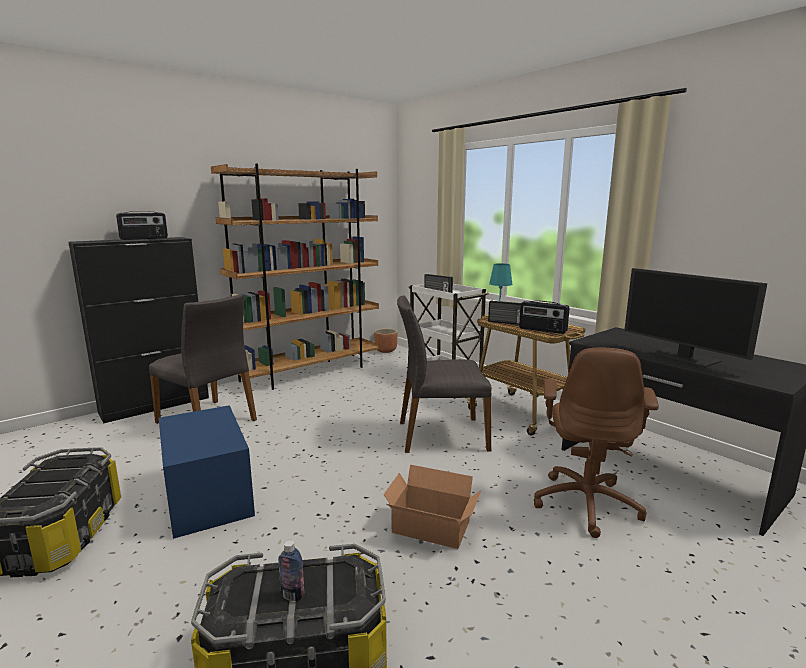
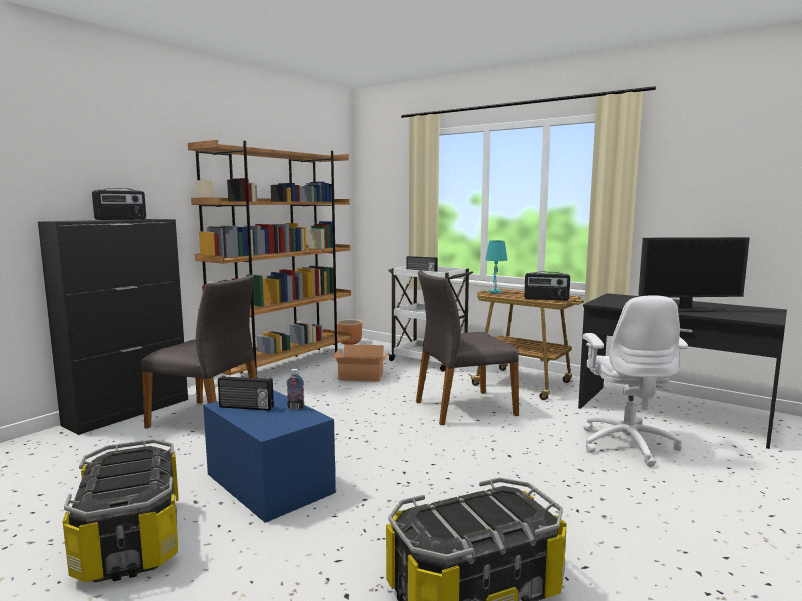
camera: 15 degrees left, 5 degrees down
bottle [278,540,305,601] -> bottle moved to [286,369,305,410]
cardboard box [384,465,481,549] -> cardboard box moved to [333,344,389,382]
radio [488,300,521,325] -> radio moved to [218,376,274,411]
brown office chair [534,348,659,538] -> white office chair [583,296,688,467]
monitor [624,268,767,368] -> monitor turned 45 degrees counterclockwise [638,237,750,312]

